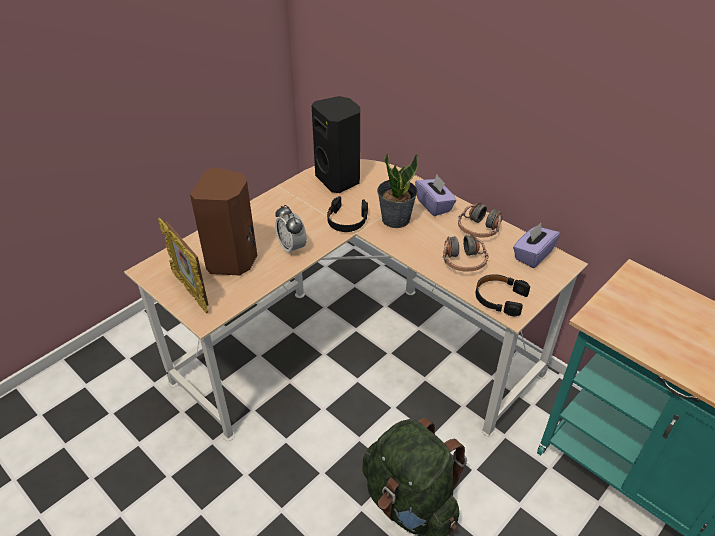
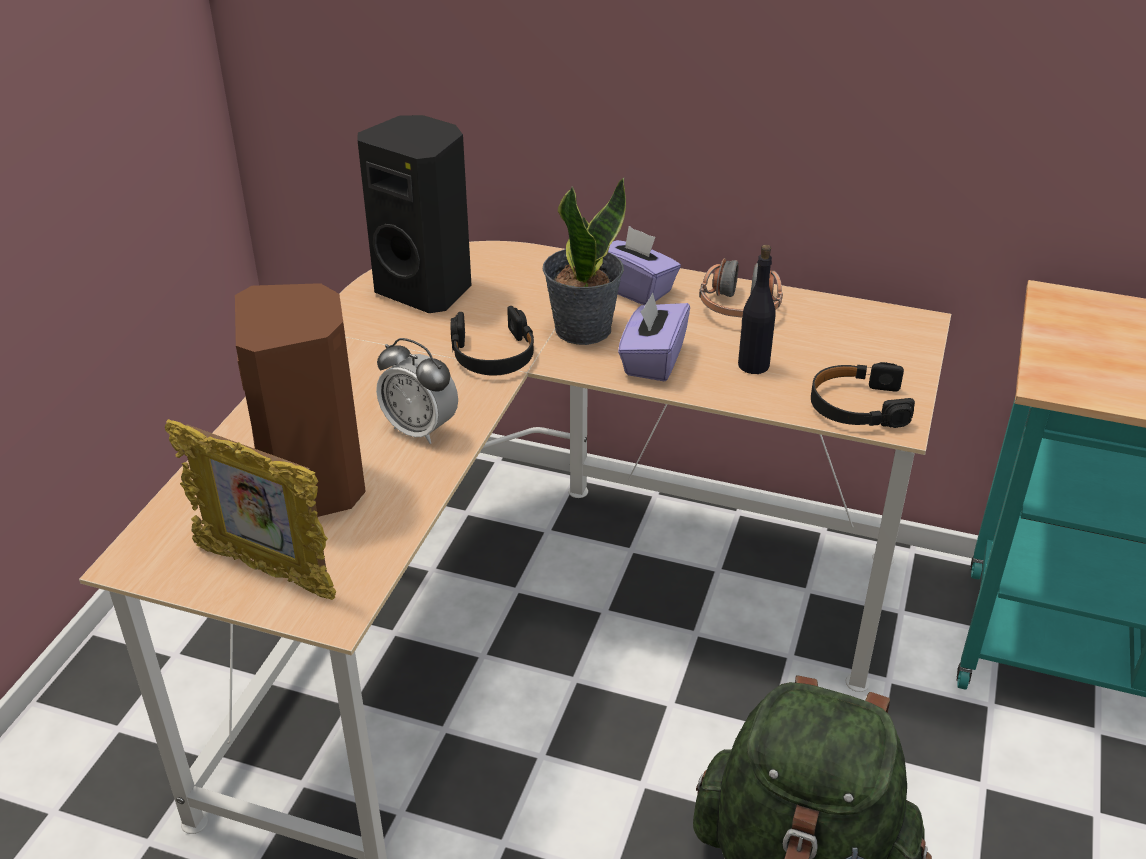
camera: 25 degrees left, 5 degrees down
headphones [443,234,489,272] -> black bottle [738,245,775,374]
purple tissue box [513,223,560,268] -> purple tissue box moved to [618,292,690,382]

